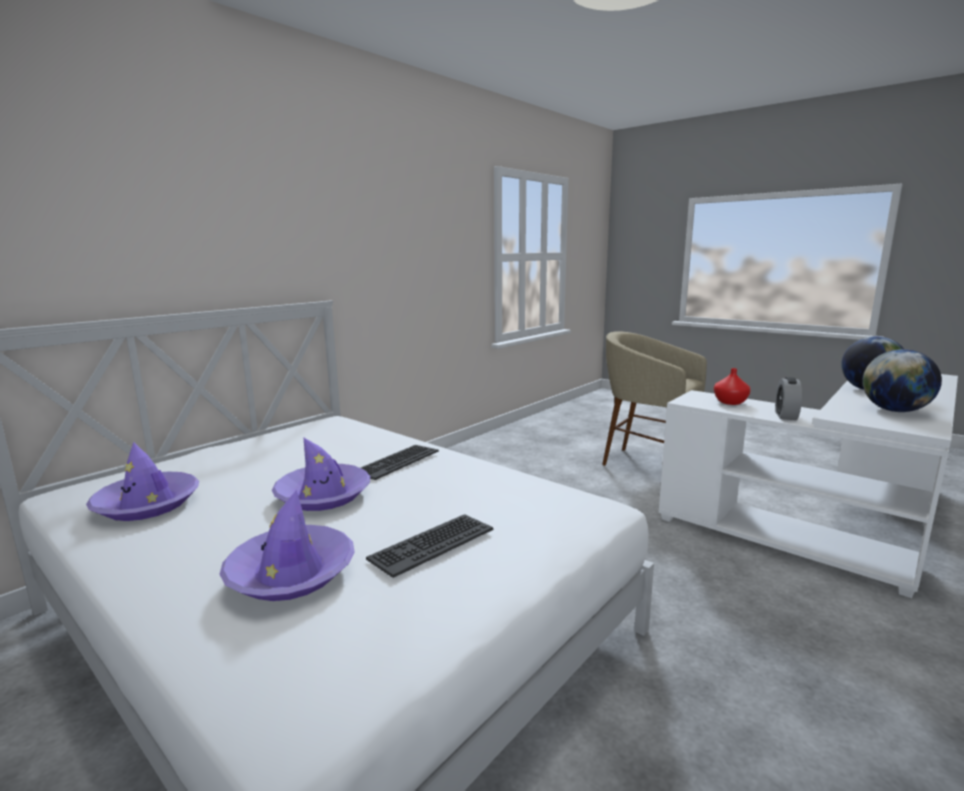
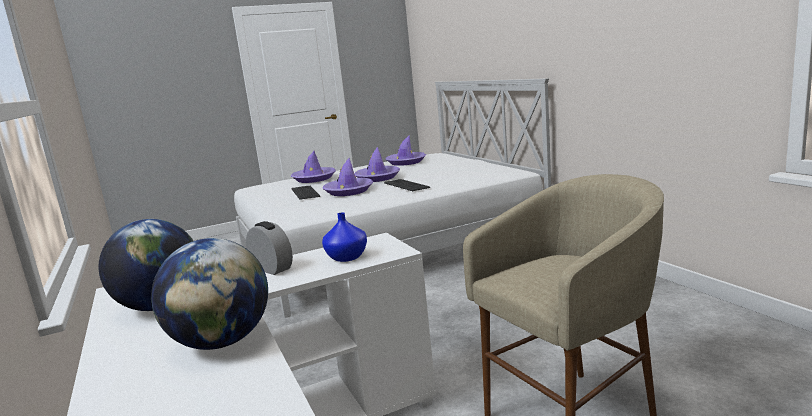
camera: 115 degrees right, 0 degrees up
red vase [714,368,751,405] -> blue vase [322,212,367,262]
none -> purple hat [323,158,373,196]

